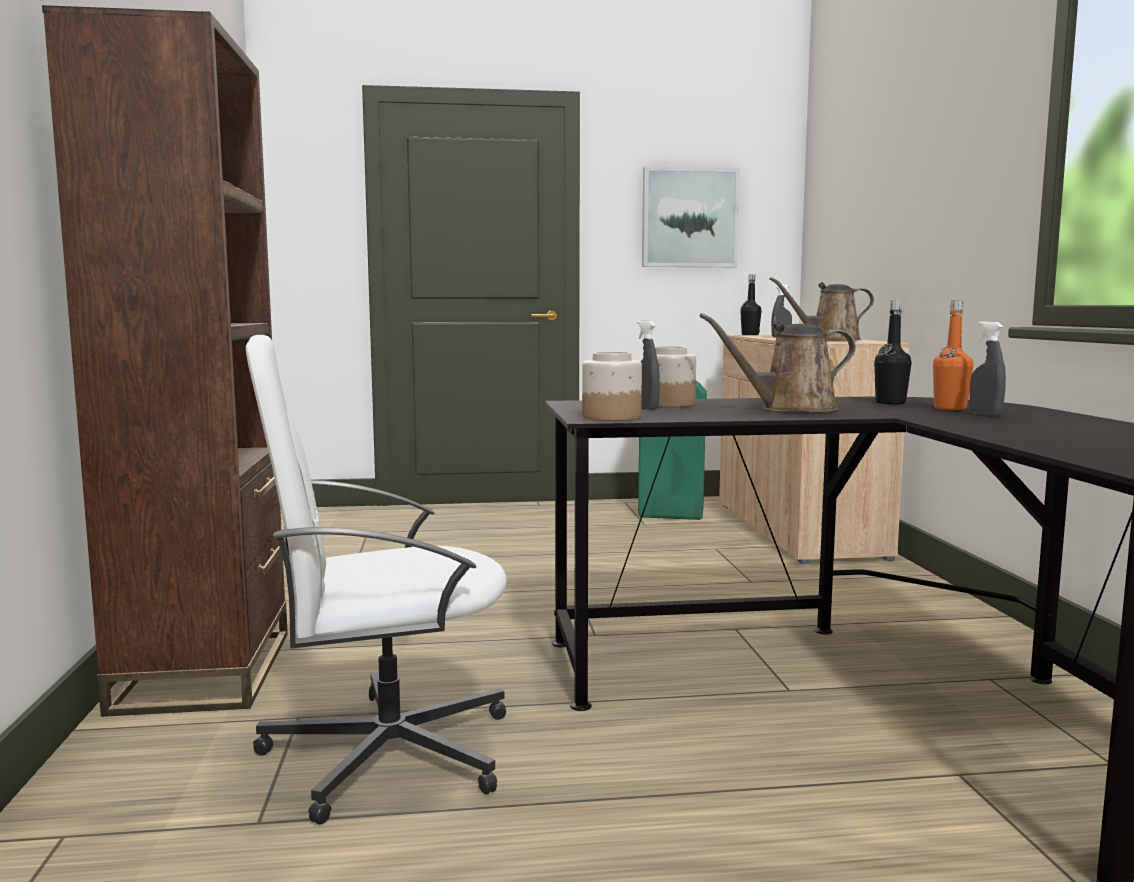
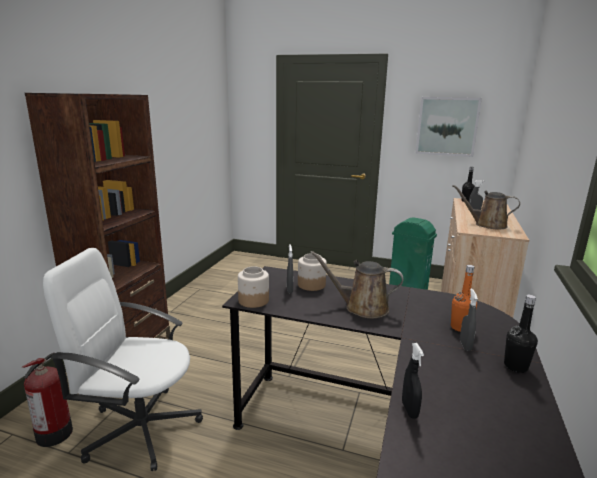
camera: 25 degrees right, 10 degrees up
black bottle [874,301,912,404] -> black bottle moved to [504,295,538,373]
none -> fire extinguisher [22,353,73,447]
none -> black spray bottle [402,343,424,419]

